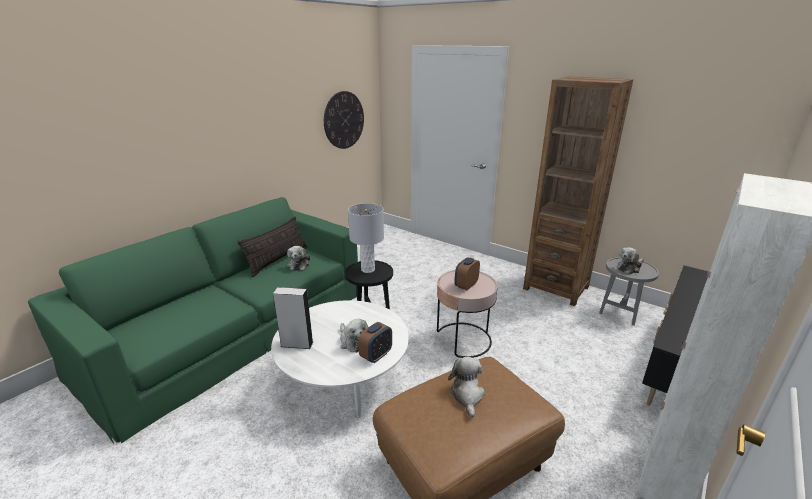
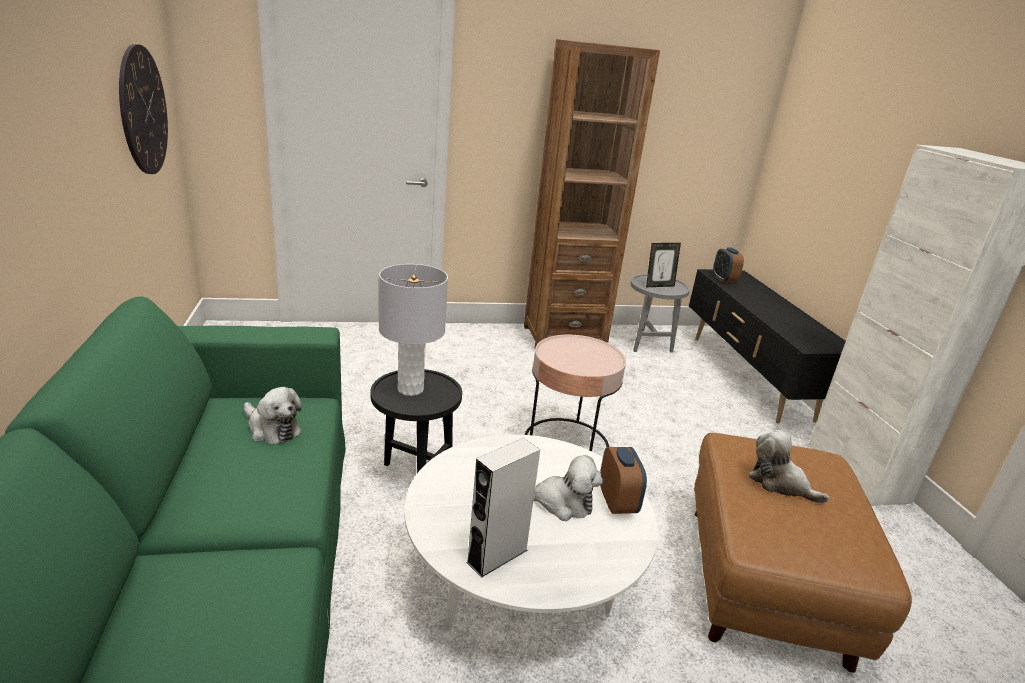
camera: 50 degrees left, 0 degrees up
pillow [238,216,308,277] -> none
alarm clock [455,257,480,290] -> alarm clock moved to [713,247,744,283]
plush toy [617,247,644,274] -> picture frame [646,243,681,287]

